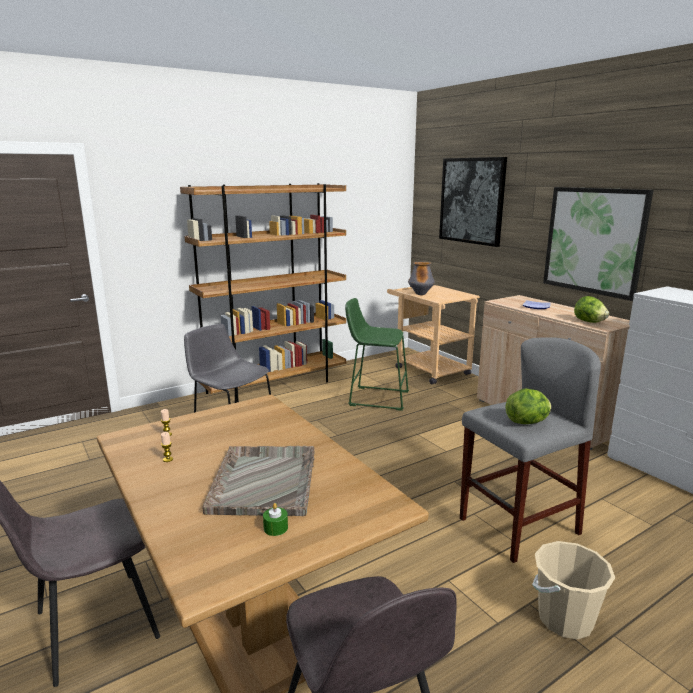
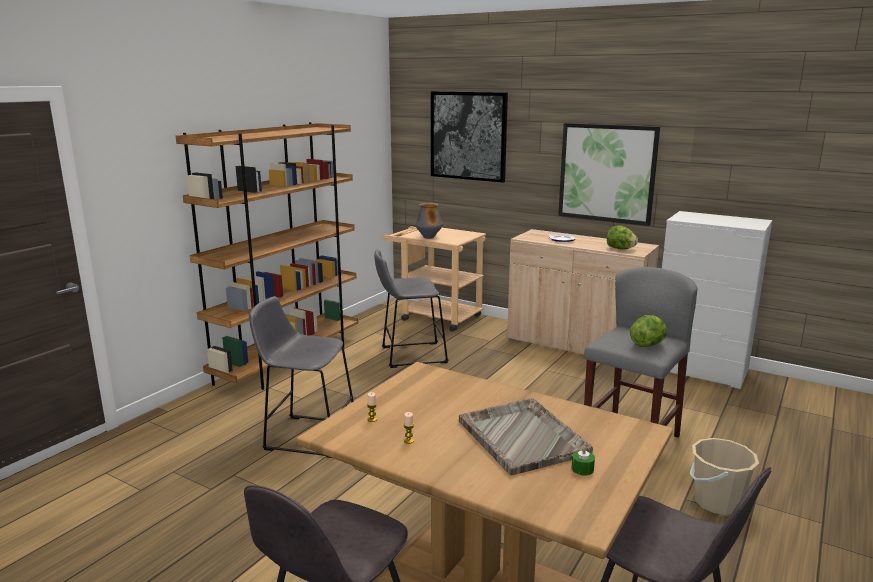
camera: 25 degrees left, 0 degrees up
green stool [345,298,409,411] -> grey stool [374,249,449,368]

